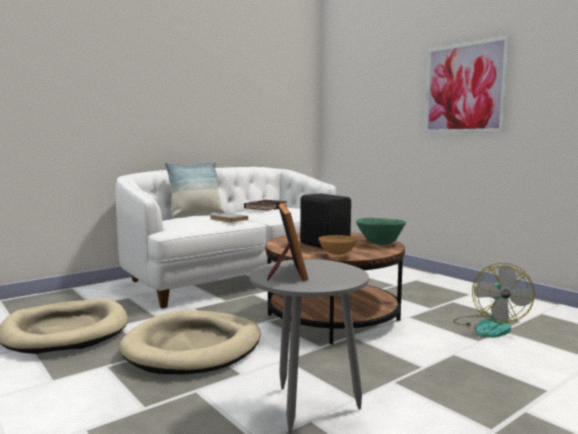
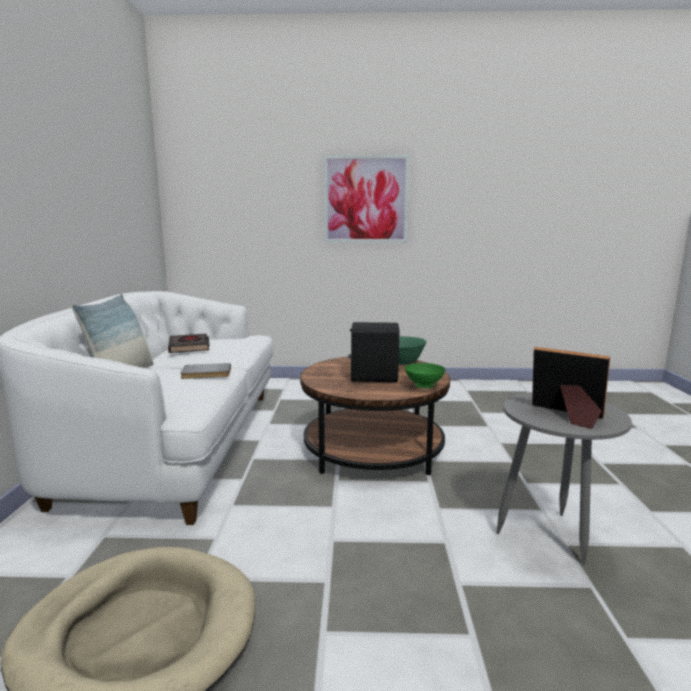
camera: 50 degrees left, 5 degrees up
beige dog bed [119,310,261,374] -> none
brown bowl [318,235,357,258] -> green bowl [405,363,446,388]
fan [453,263,535,338] -> none

